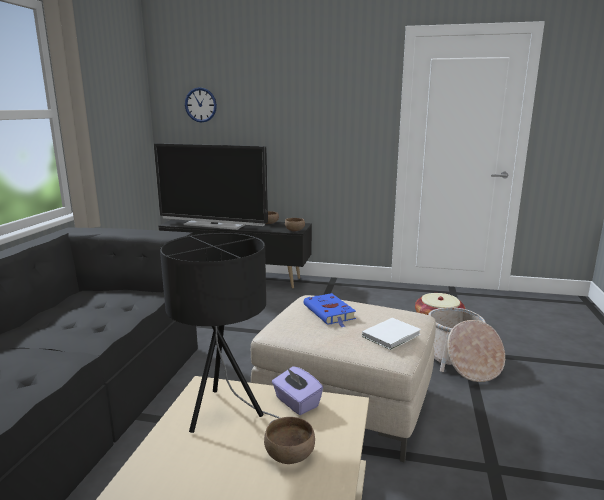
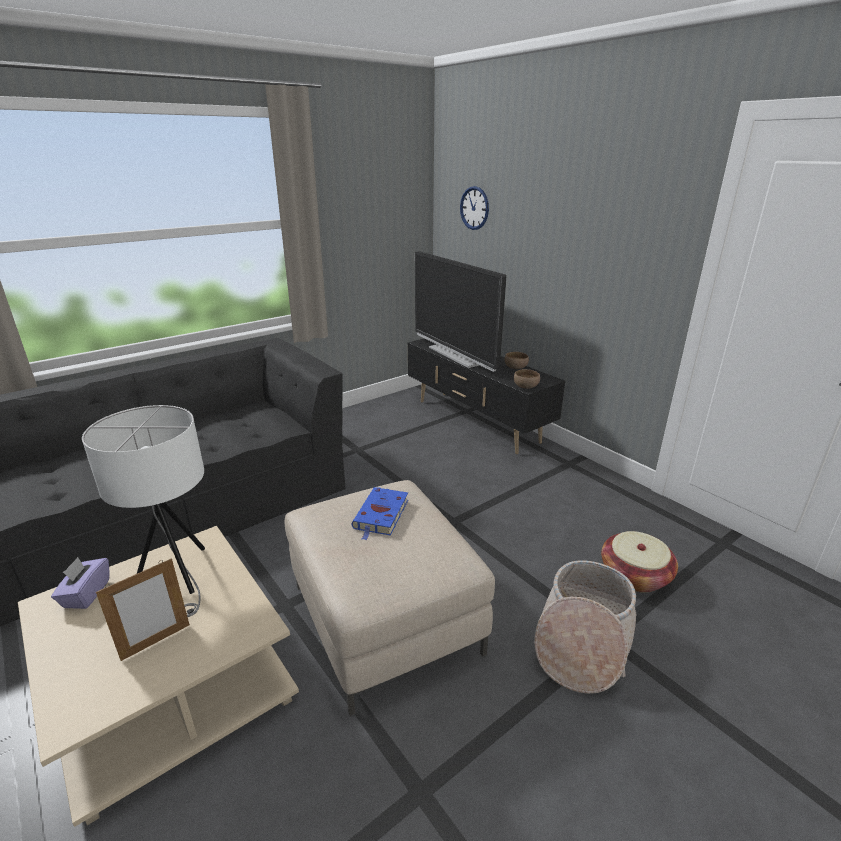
camera: 40 degrees right, 10 degrees up
black table lamp [160,233,280,433] -> white table lamp [82,405,205,617]
brown bowl [264,417,315,464] -> picture frame [96,558,190,661]
purple tissue box [272,366,323,415] -> purple tissue box moved to [51,557,109,609]
white book [362,318,421,350] -> none

